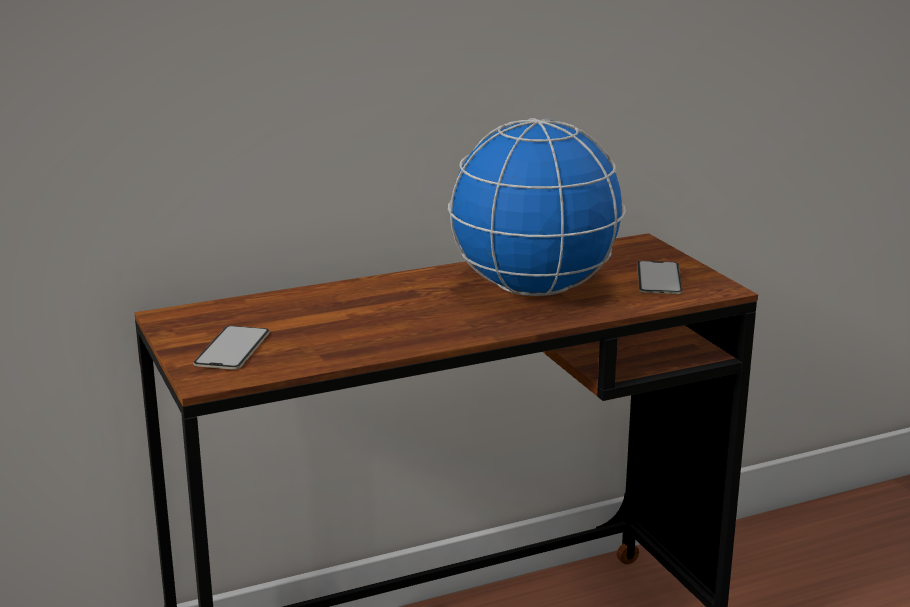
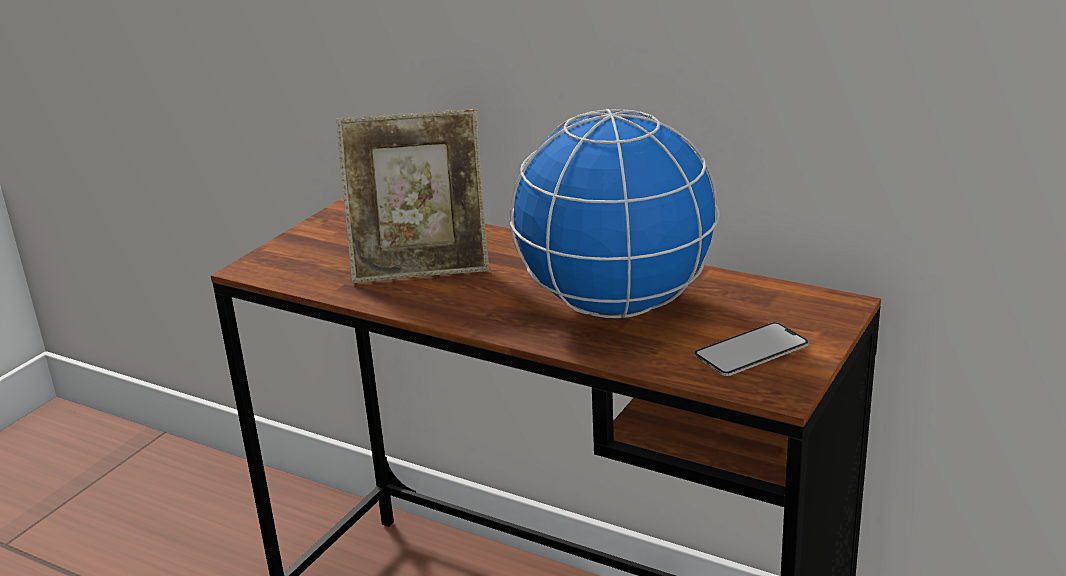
camera: 55 degrees right, 5 degrees up
phone [193,326,269,370] -> none
none -> picture frame [336,109,489,283]

